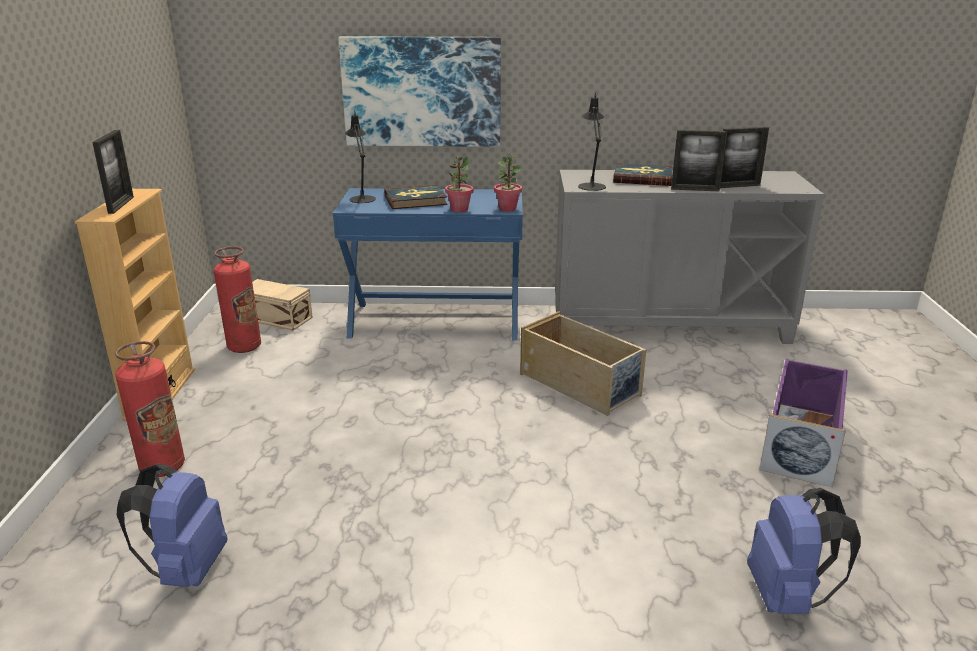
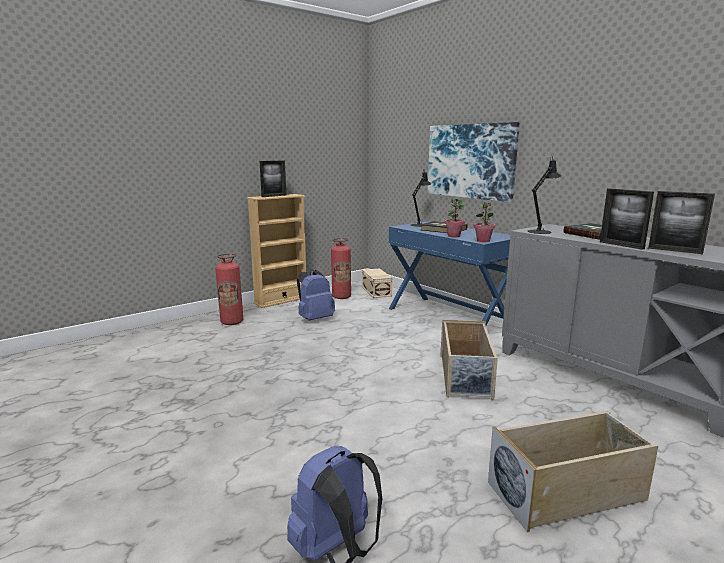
camera: 50 degrees right, 10 degrees down
blue backpack [117,463,227,587] -> blue backpack moved to [297,270,335,321]
purple storage box [759,359,848,487] -> beige storage box [488,411,658,532]

